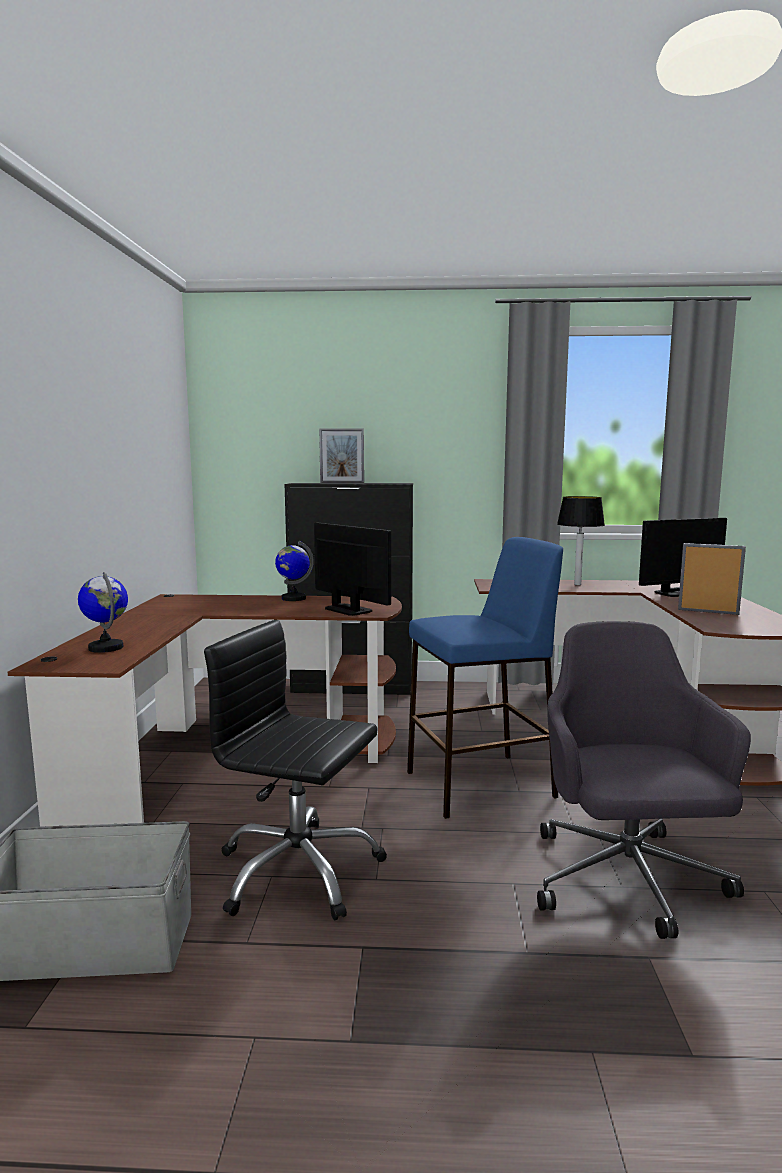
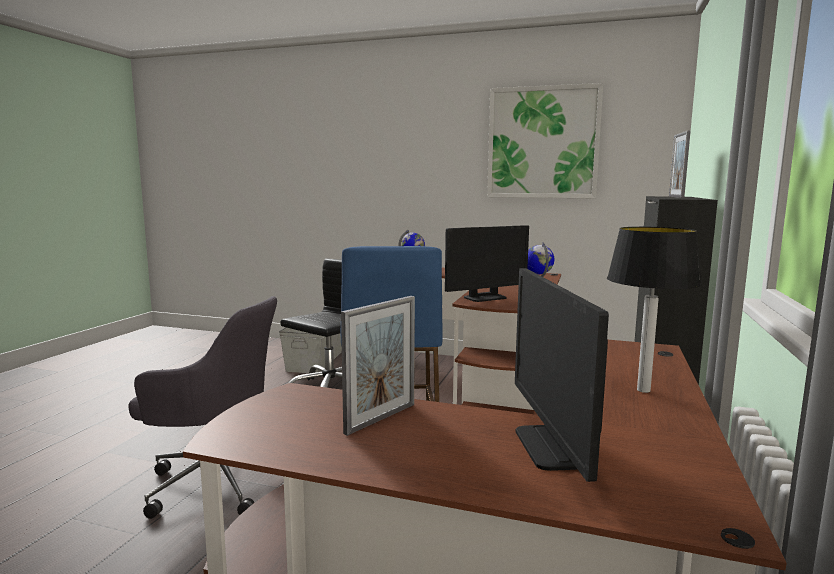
camera: 105 degrees right, 0 degrees up
none -> picture [487,83,603,198]

